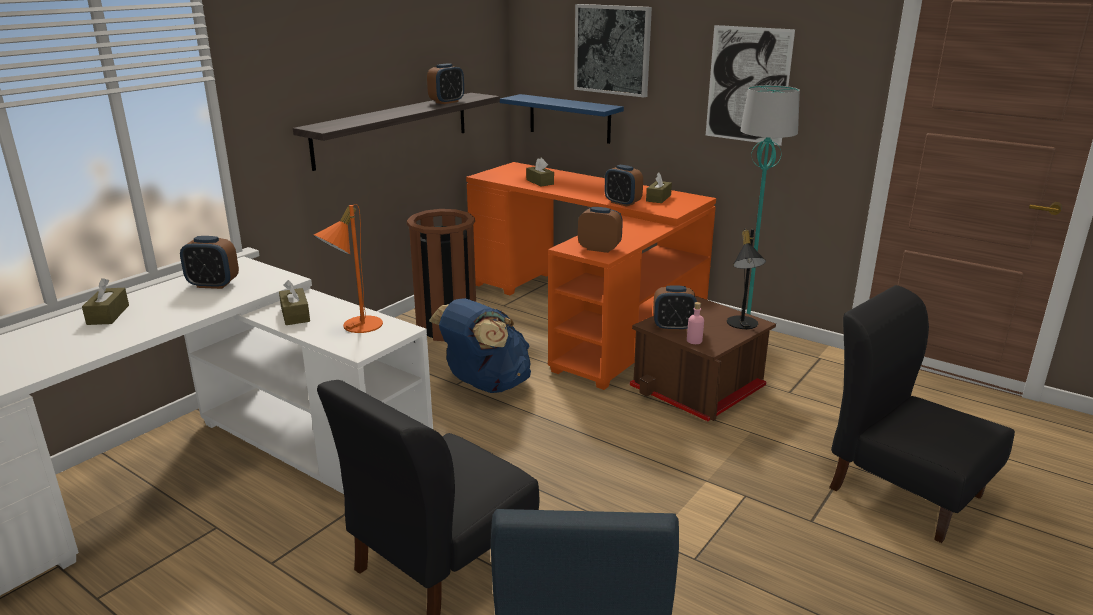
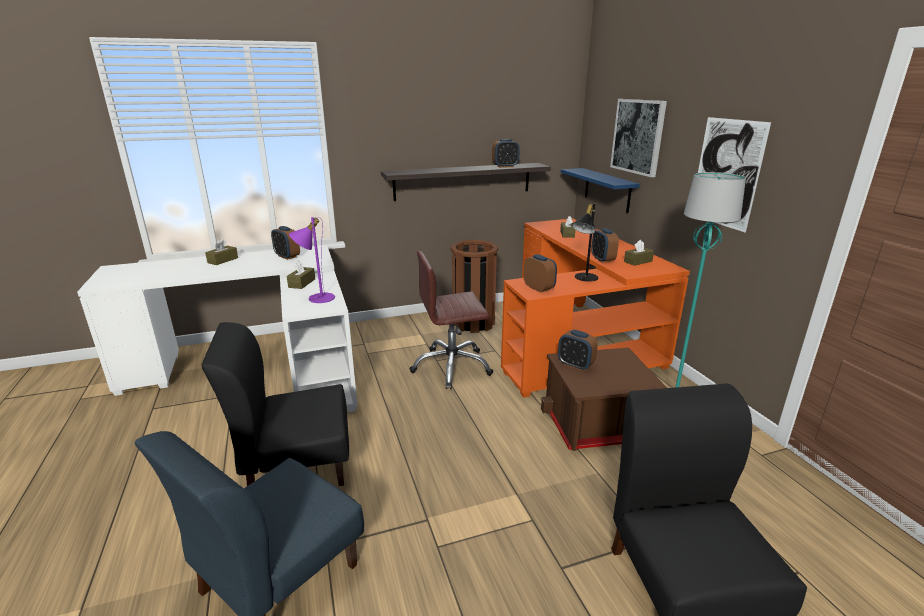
camera: 35 degrees right, 0 degrees up
orange table lamp [313,204,383,333] -> purple table lamp [289,217,335,303]
blue backpack [429,298,531,393] -> brown office chair [410,251,493,389]
pink bottle [687,302,704,344] -> none
black table lamp [727,229,766,329] -> black table lamp moved to [572,203,598,282]

